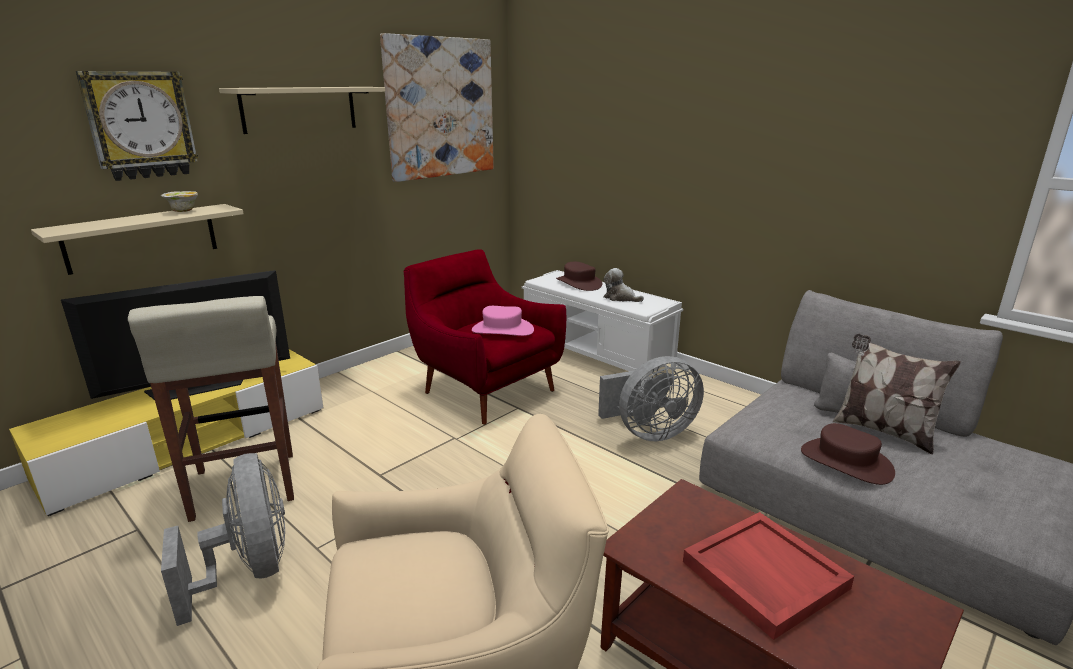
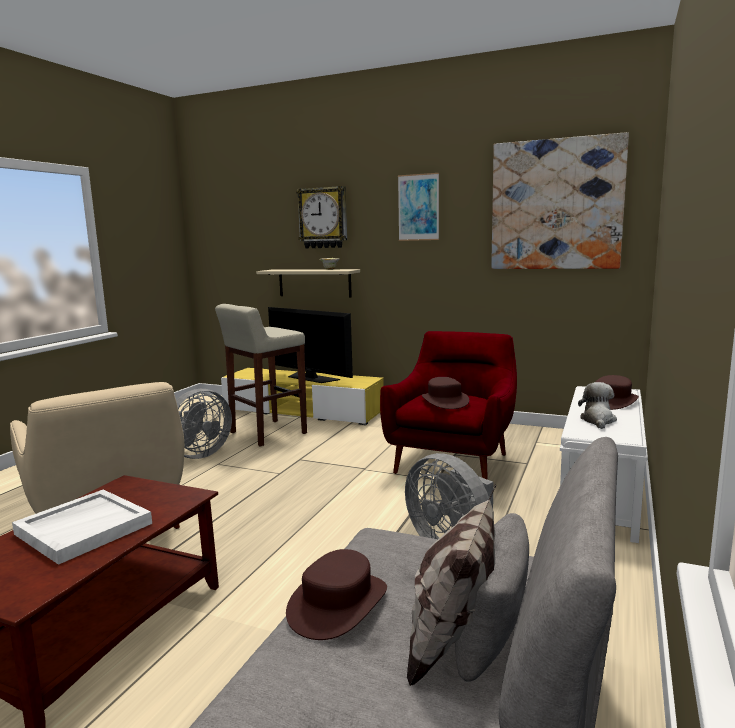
camera: 70 degrees right, 10 degrees down
beige shelf [219,87,385,134] -> picture [398,173,439,241]
pink hat [472,306,534,336] -> brown hat [422,377,469,409]
red tray [683,512,854,640] -> white tray [12,490,152,565]

